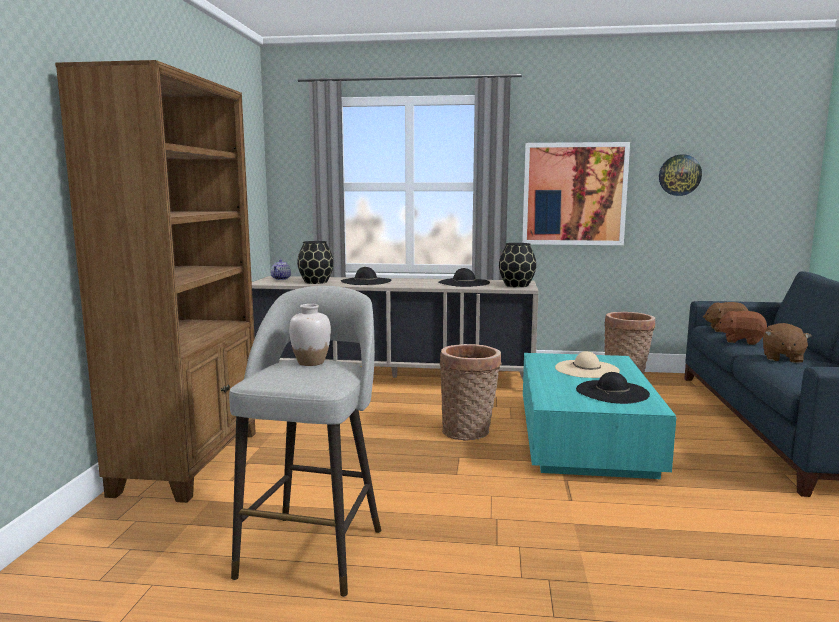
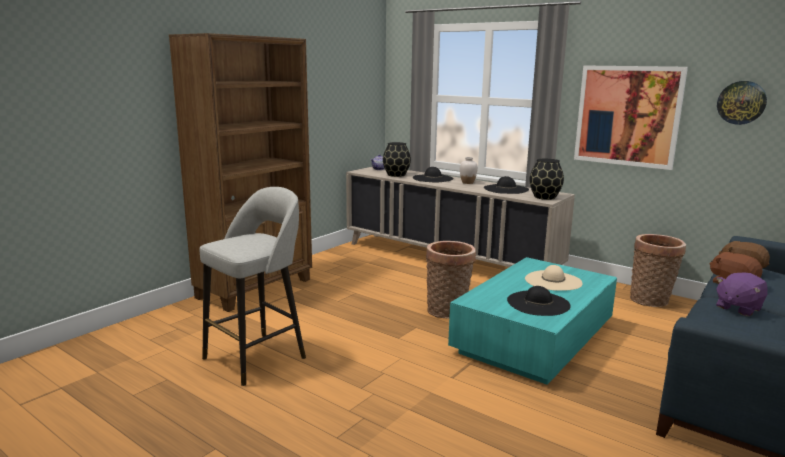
camera: 30 degrees right, 5 degrees up
white vase [289,304,331,366] -> white vase moved to [460,157,478,184]
brown plush toy [763,323,812,363] -> purple plush toy [716,272,768,316]

